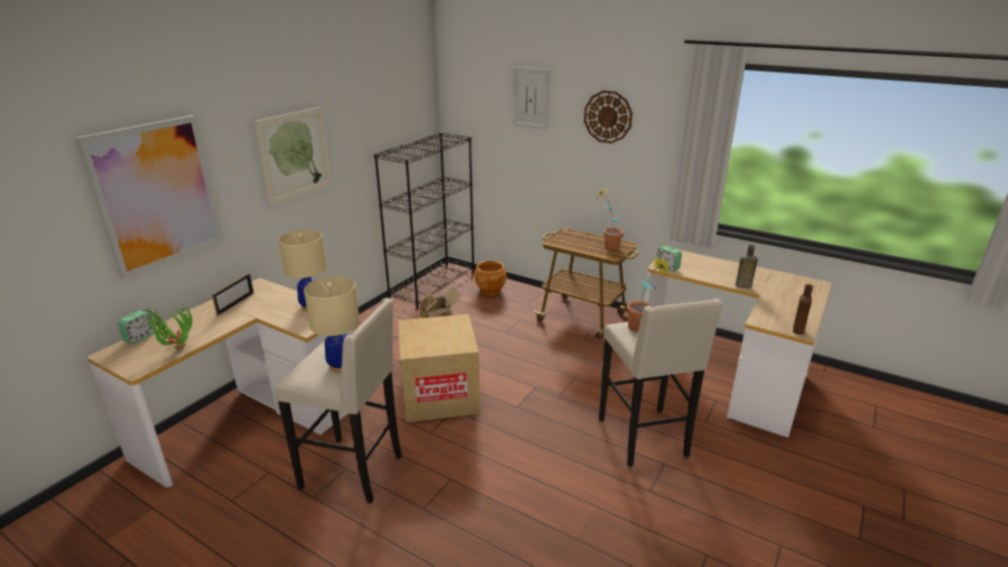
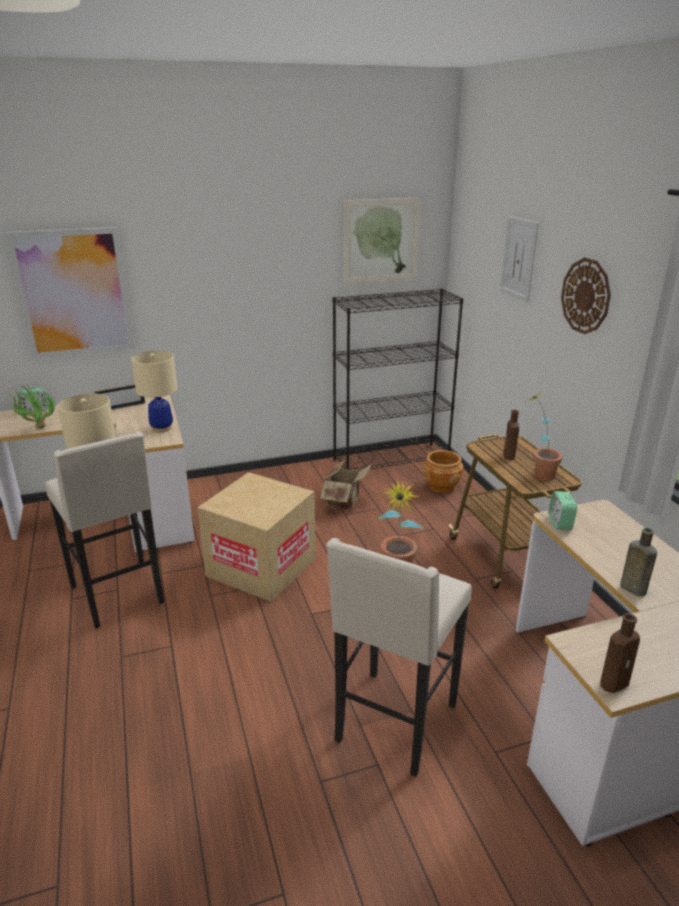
camera: 40 degrees right, 0 degrees up
picture [254,107,332,206] -> picture moved to [344,197,420,284]
none -> brown bottle [503,410,519,460]

